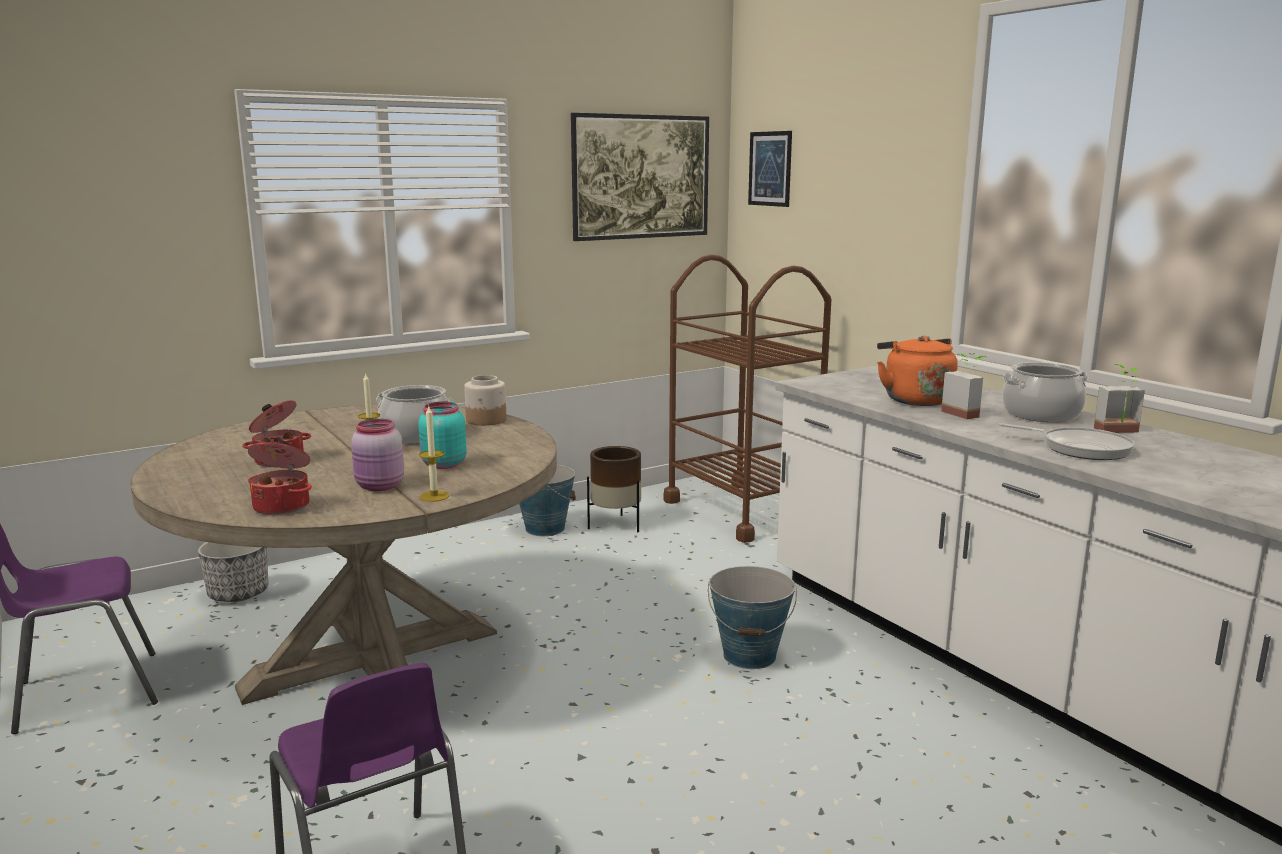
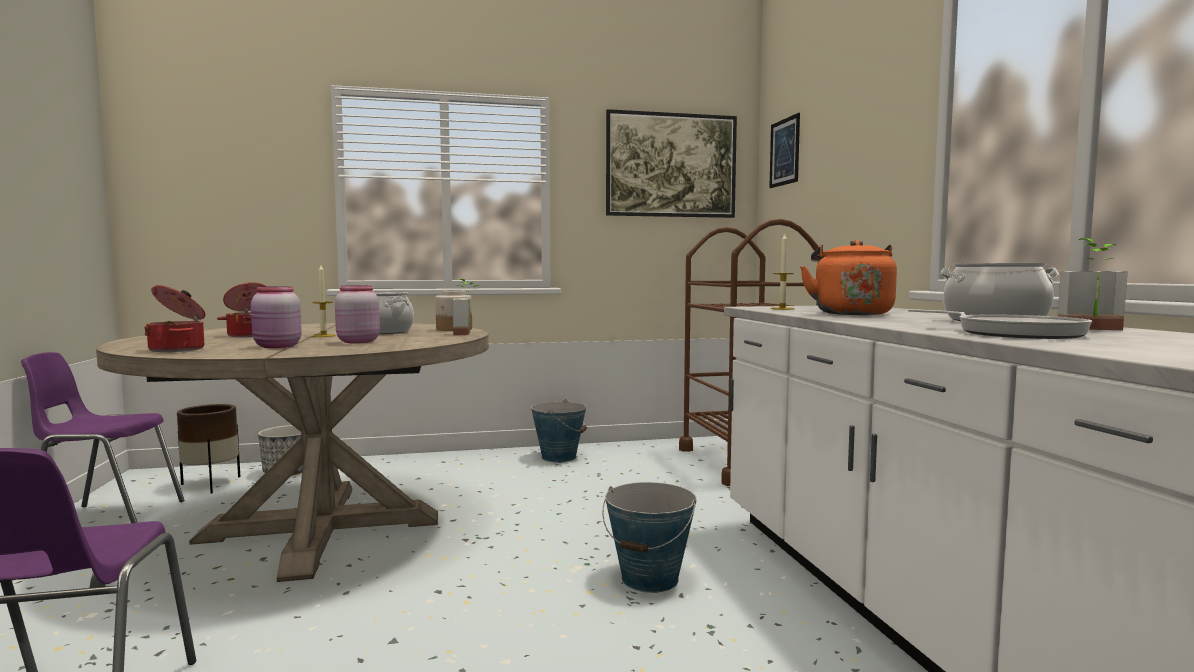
camera: 20 degrees right, 10 degrees down
turquoise jar [418,402,467,469] -> pink jar [335,285,380,343]
candle [419,406,449,502] -> candle moved to [771,233,795,310]
brown planter [587,446,641,532] -> brown planter moved to [177,404,240,493]
potted plant [941,353,986,419] -> potted plant moved to [452,279,480,335]

